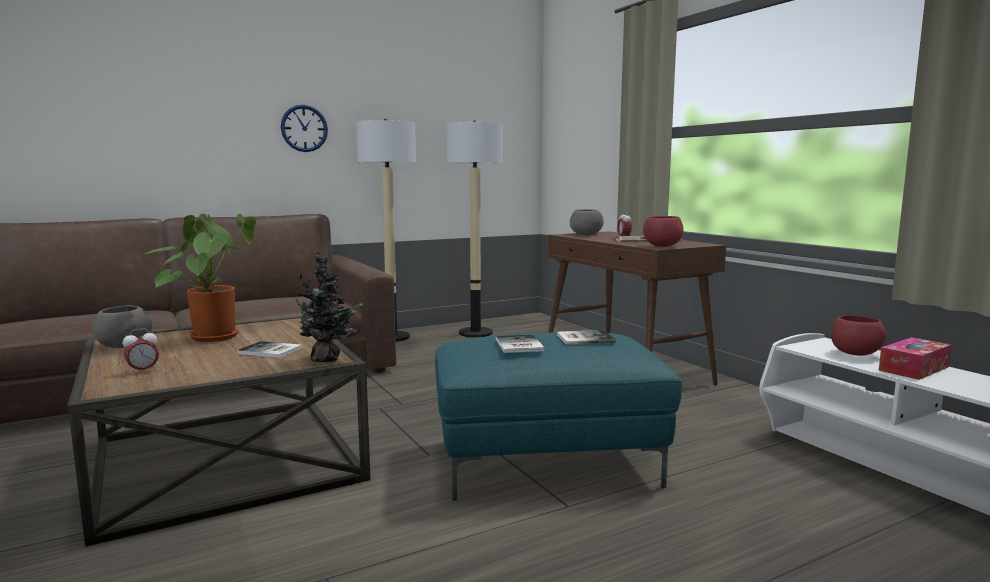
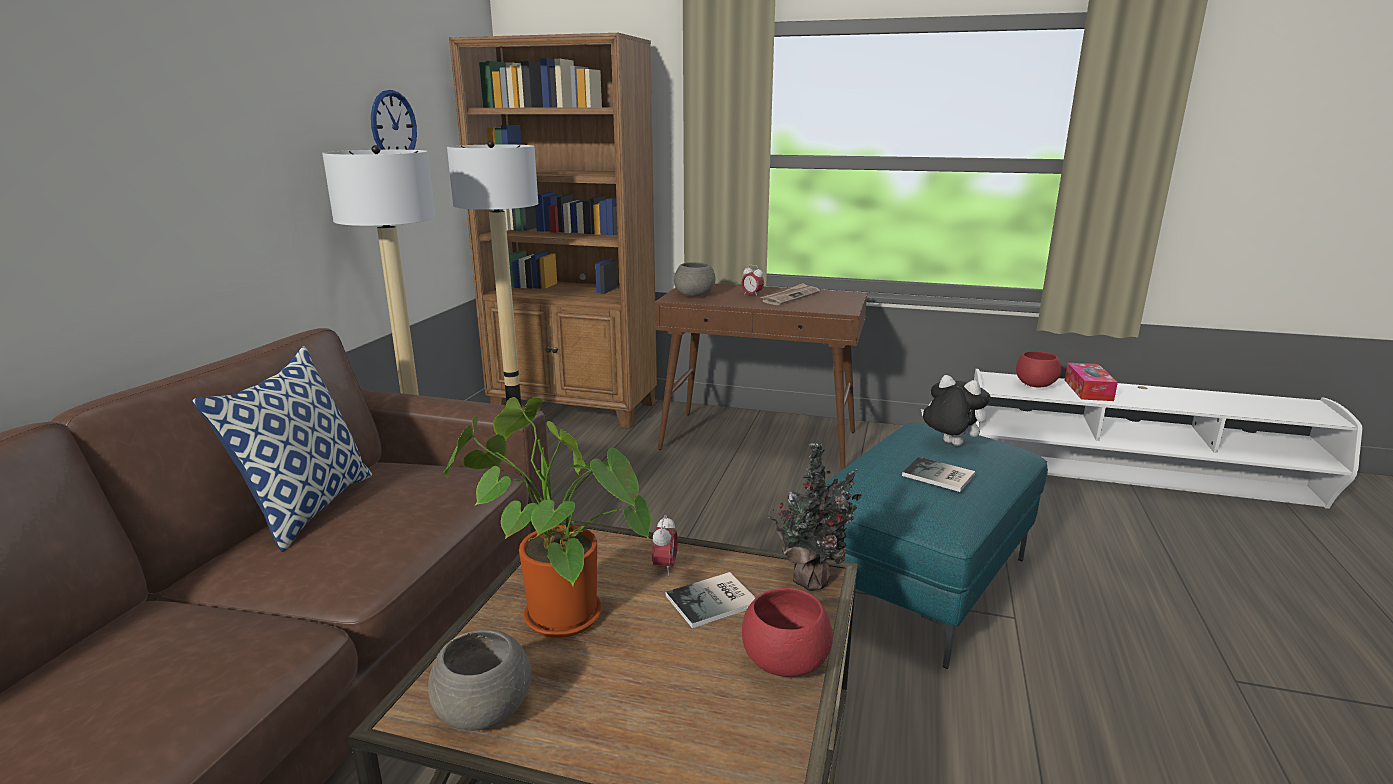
camera: 45 degrees left, 10 degrees up
alarm clock [123,328,159,375] -> alarm clock moved to [652,515,678,576]
wall clock [281,105,328,152] -> wall clock moved to [371,90,417,150]
book [557,330,616,345] -> plush toy [921,375,990,446]
red bowl [643,216,683,247] -> red bowl moved to [742,588,833,677]
none -> pillow [192,346,372,552]
none -> brown bookcase [449,33,657,429]

